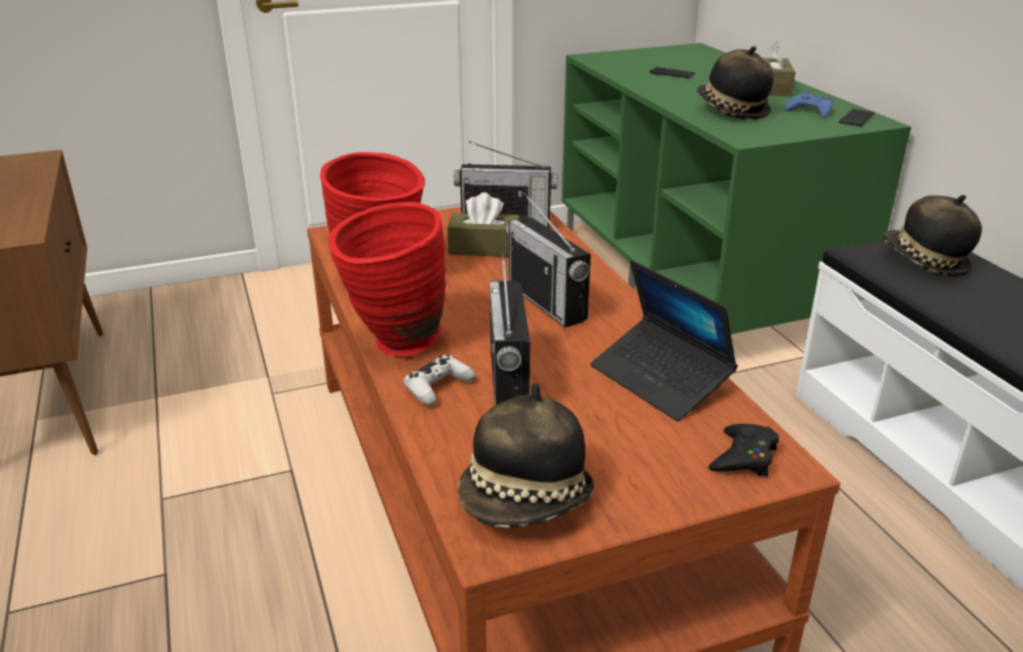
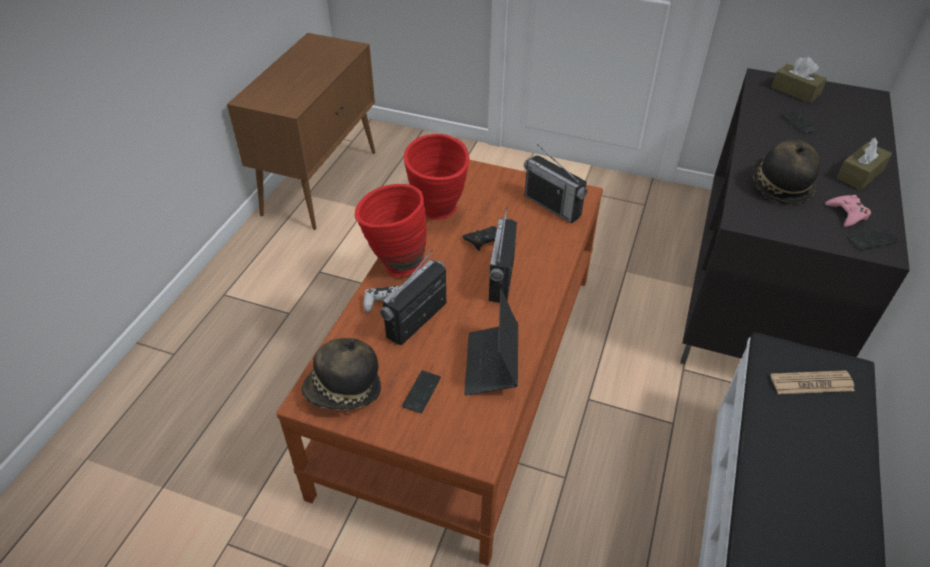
camera: 40 degrees right, 15 degrees up
brown tissue box [447,192,520,257] -> brown tissue box moved to [771,57,827,103]
green tv stand [562,43,911,334] -> black tv stand [680,68,910,364]
black game controller [708,424,779,476] -> black game controller moved to [462,226,497,251]
blue game controller [784,91,833,118] -> pink game controller [825,195,871,227]
hat [882,195,982,277] -> newspaper [770,370,855,394]
none -> phone [402,370,441,413]

